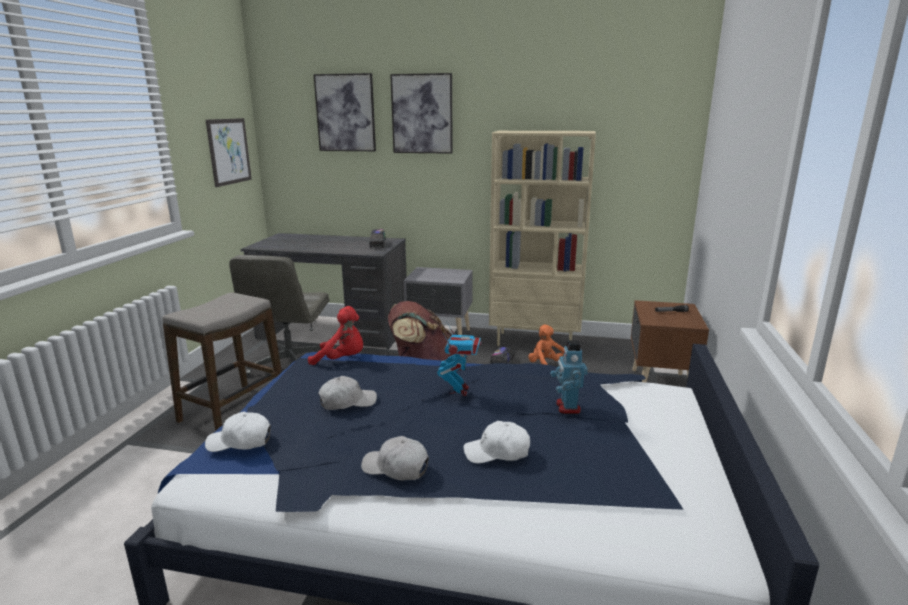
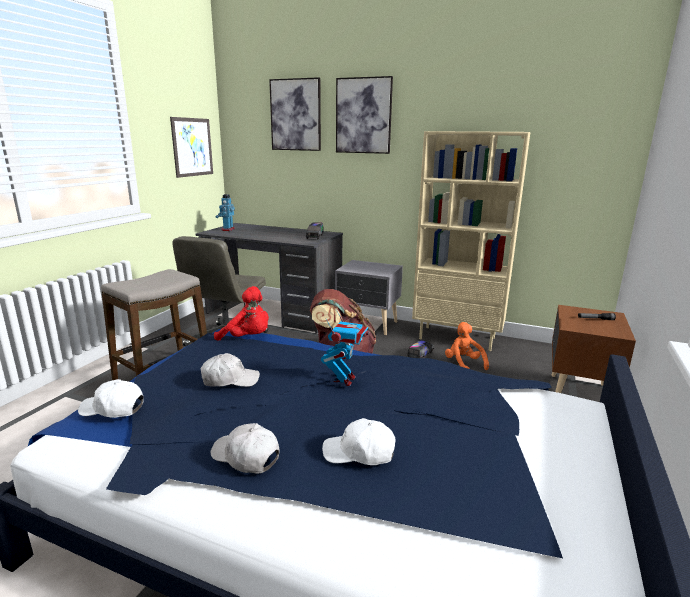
camera: 10 degrees right, 0 degrees up
toy robot [550,340,588,414] -> toy robot moved to [216,194,235,231]

